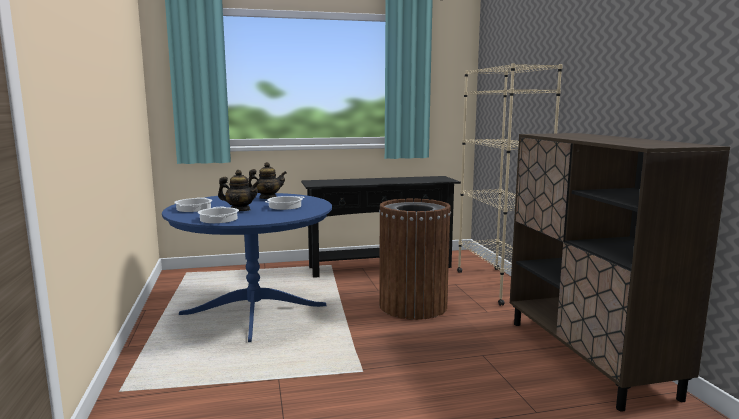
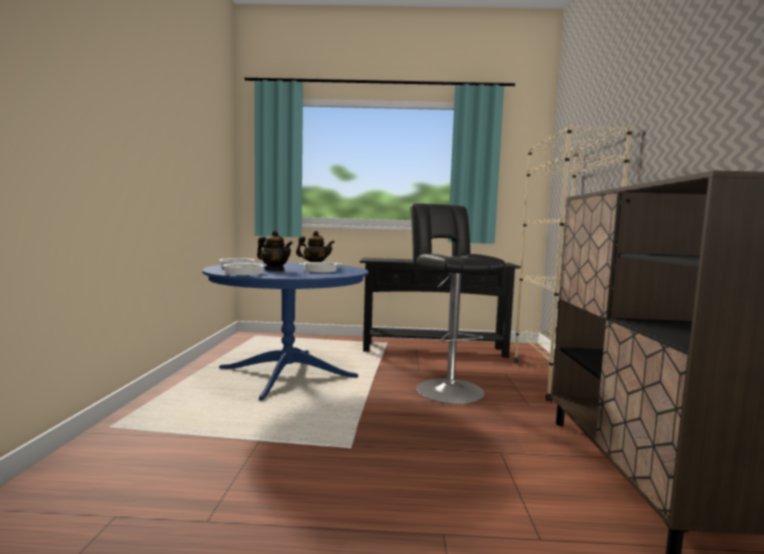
camera: 15 degrees right, 5 degrees down
brown trash can [379,198,451,320] -> black stool [410,204,506,404]

